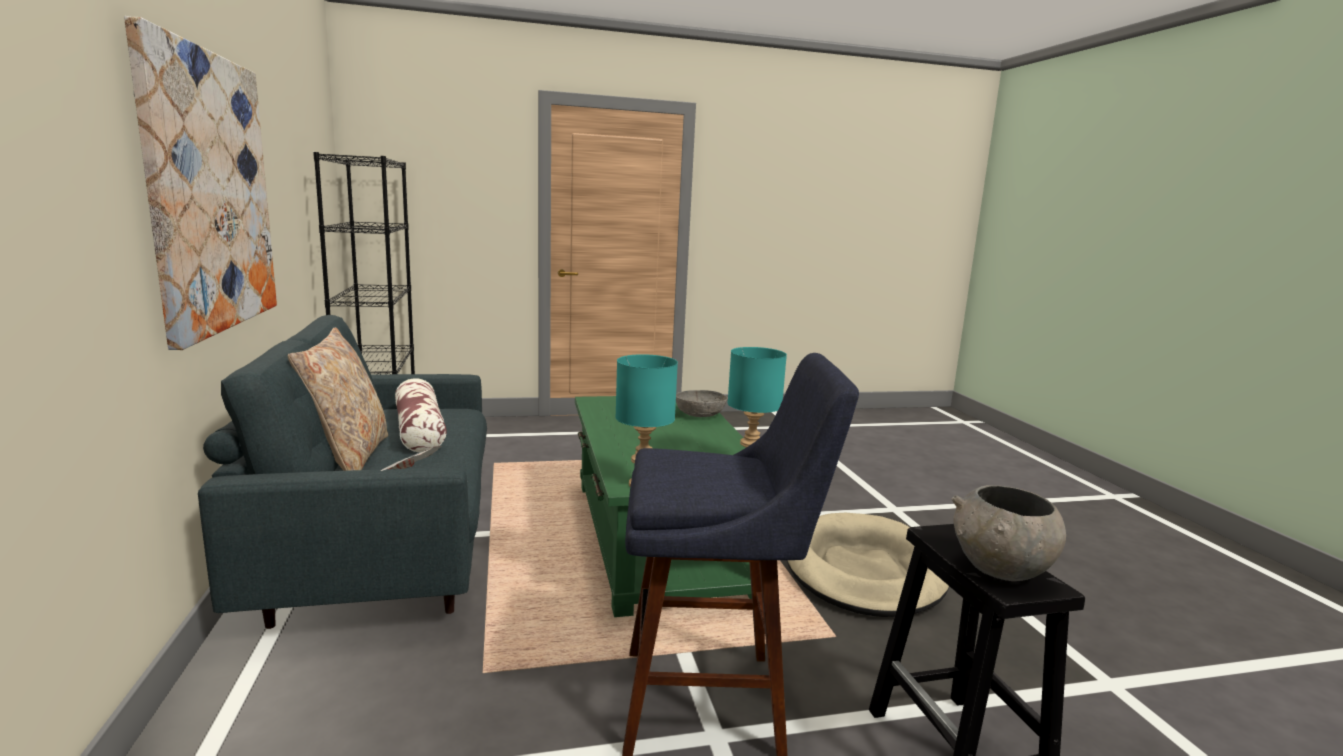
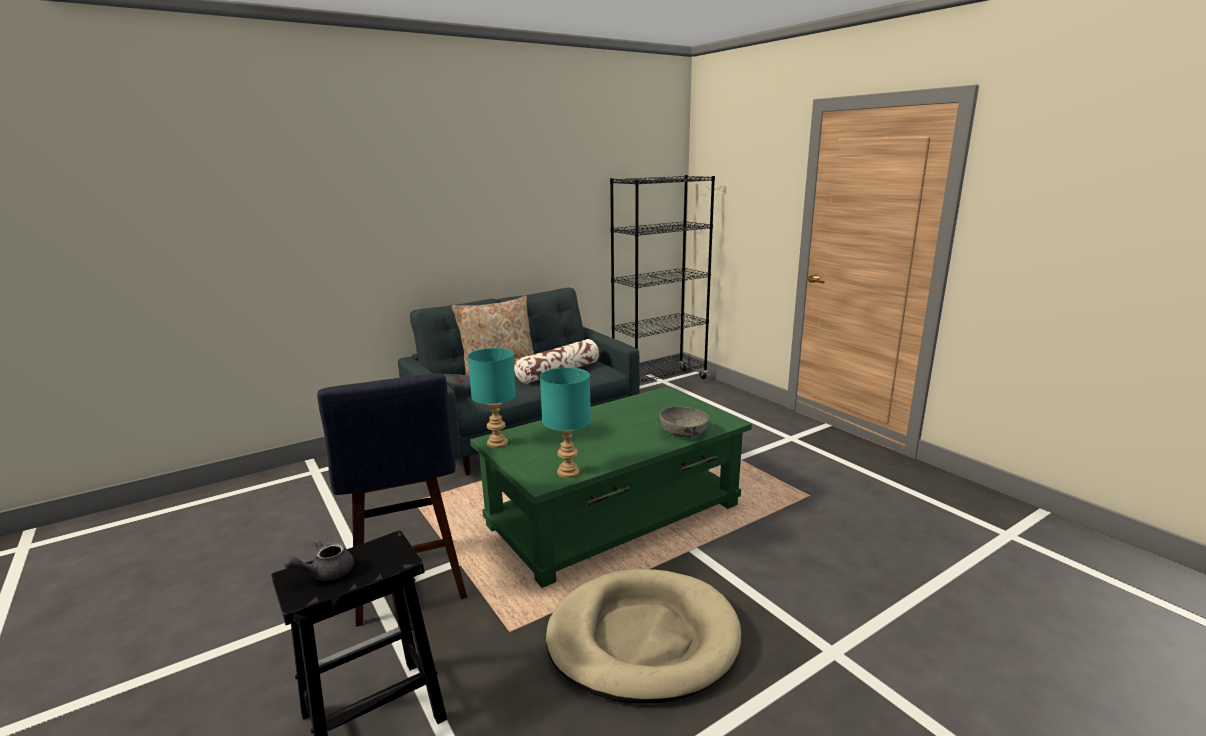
camera: 70 degrees right, 5 degrees up
picture [124,16,277,350] -> none
grey bowl [952,485,1066,581] -> grey teapot [284,540,354,581]

